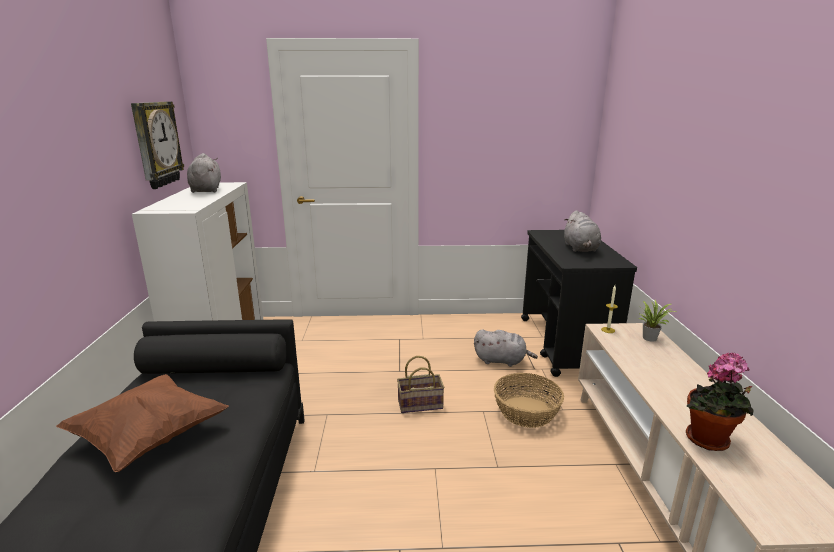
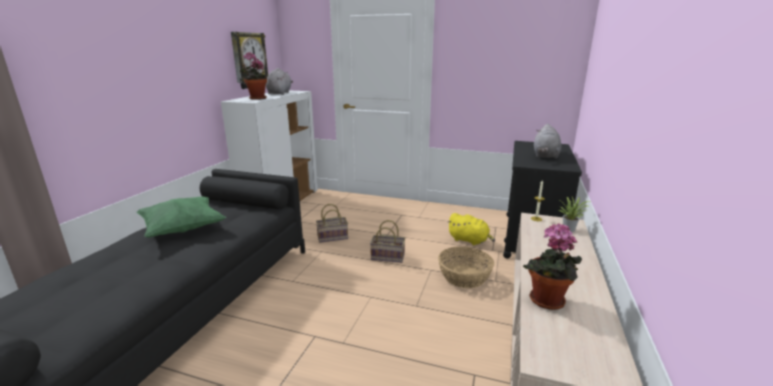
camera: 20 degrees right, 0 degrees up
brown pillow [56,374,229,472] -> green pillow [136,196,226,238]
grey plush toy [474,329,538,367] -> yellow plush toy [447,213,495,245]
none -> potted plant [239,52,267,100]
none -> basket [316,204,348,243]

